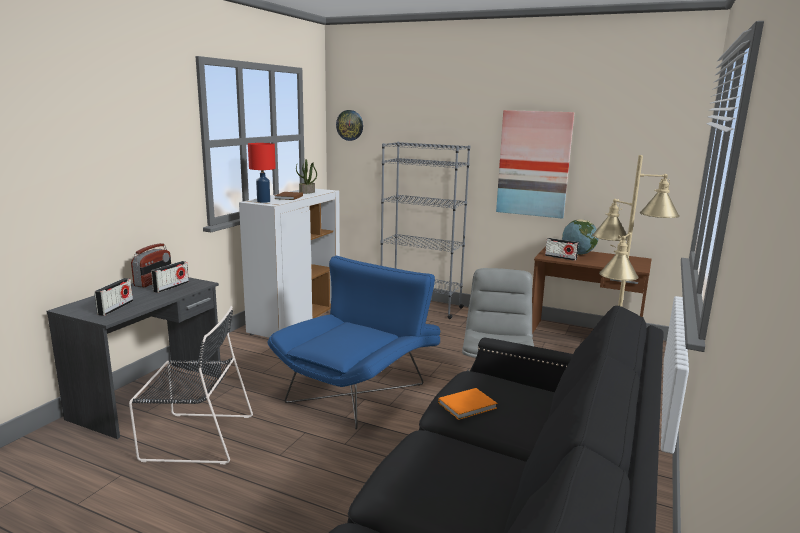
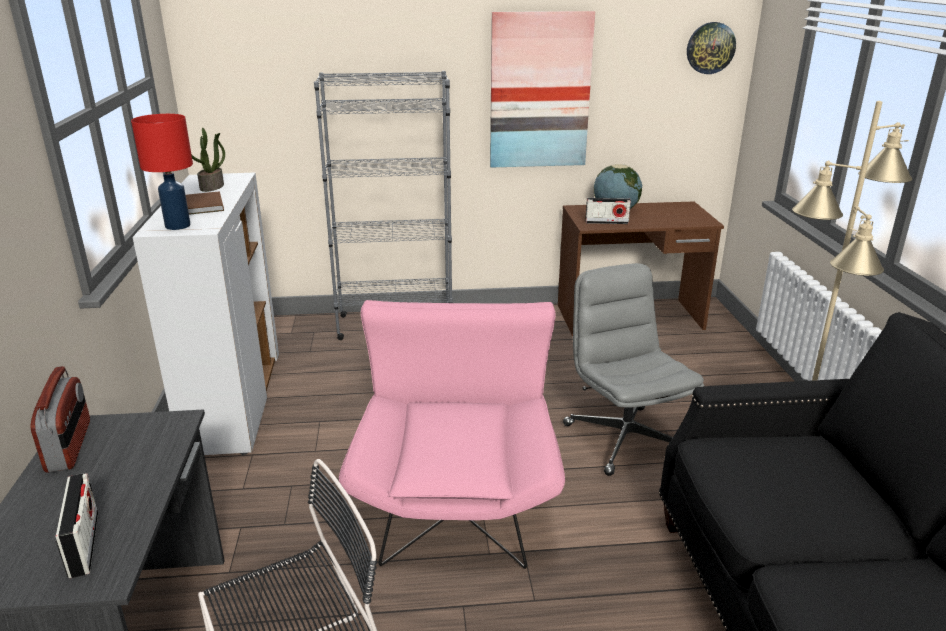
camera: 30 degrees left, 10 degrees up
radio [151,261,189,293] -> none
blue armchair [267,256,440,430] -> pink armchair [339,300,565,569]
wall clock [336,110,363,141] -> wall clock moved to [687,22,736,74]
orange book [438,388,497,420] -> none

